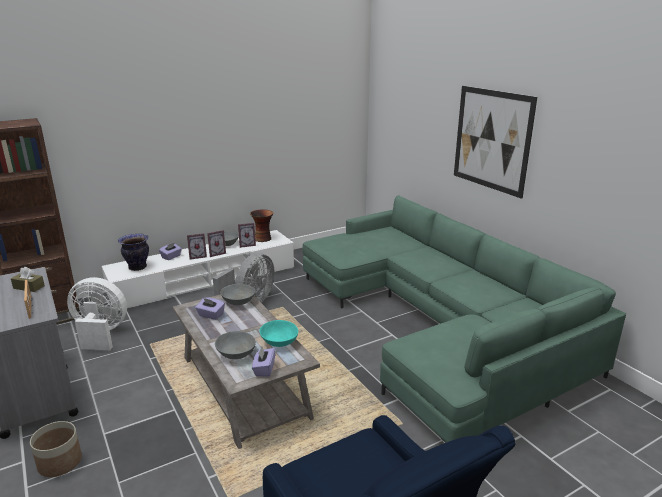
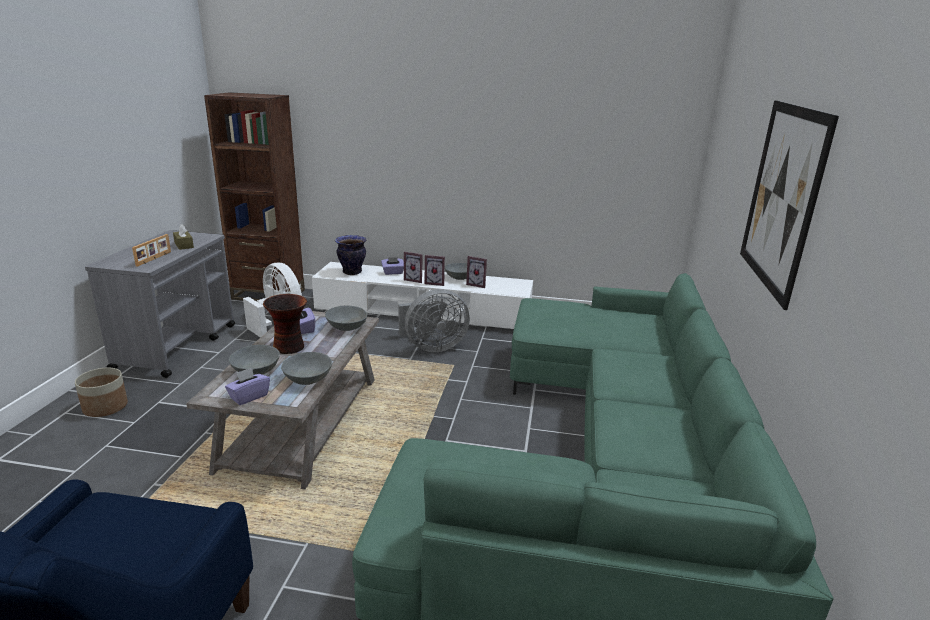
camera: 40 degrees right, 0 degrees up
vase [250,209,273,242] -> vase moved to [263,294,307,354]
turquoise bowl [259,320,298,347] -> grey bowl [281,352,332,385]

